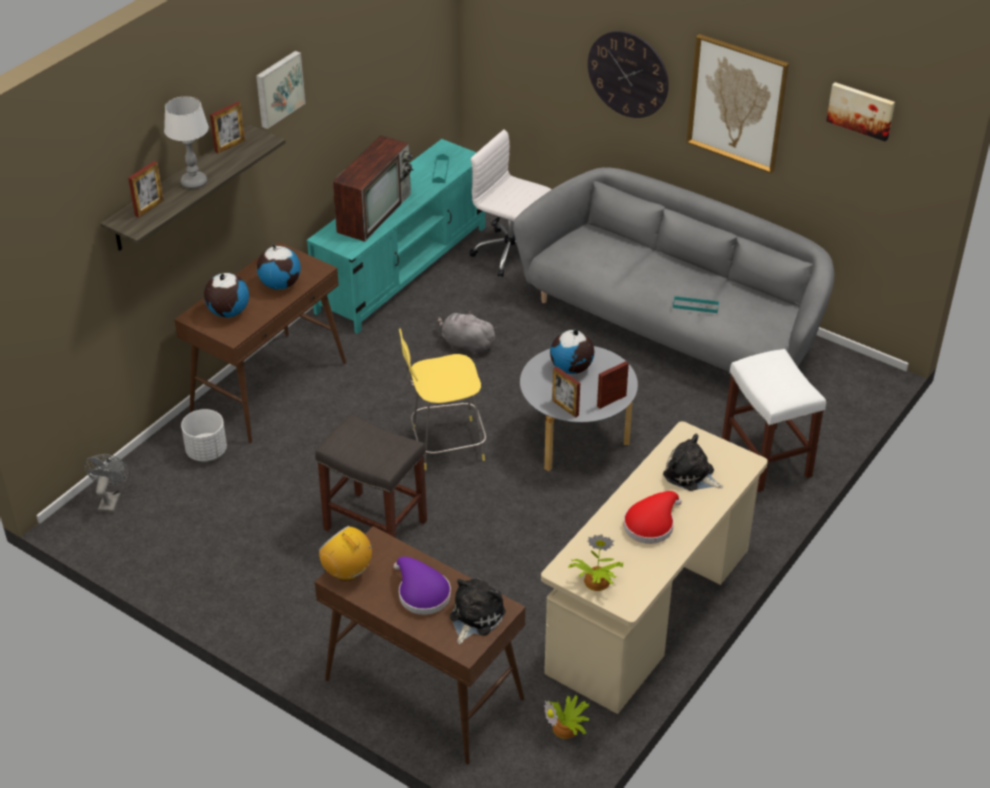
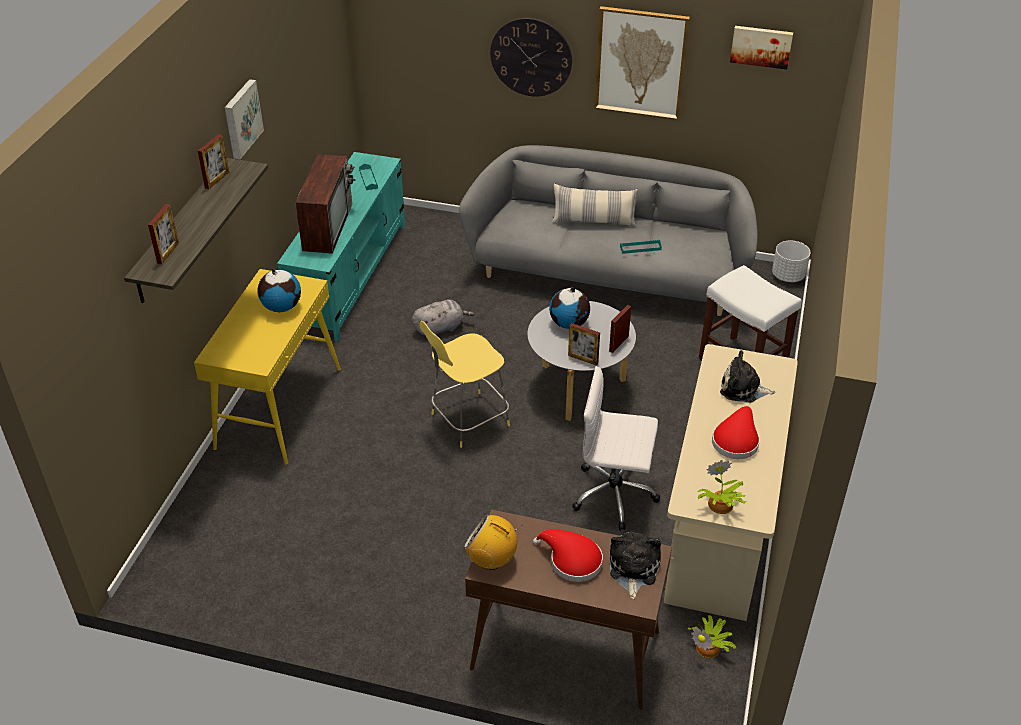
camera: 20 degrees left, 0 degrees up
grey fan [83,454,130,513] -> none
table lamp [164,96,209,189] -> none
brown console table [174,242,346,443] -> yellow console table [194,269,341,465]
white planter [181,409,227,461] -> white planter moved to [772,241,810,282]
globe [204,273,249,317] -> none
grey stool [315,414,427,538] -> none
purple hat [394,557,451,615] -> red hat [533,529,603,582]
grey plush toy [437,311,497,355] -> grey plush toy turned 150 degrees clockwise [412,300,475,336]
white office chair [470,130,552,277] -> white office chair moved to [572,366,660,531]
none -> pillow [552,183,638,227]

